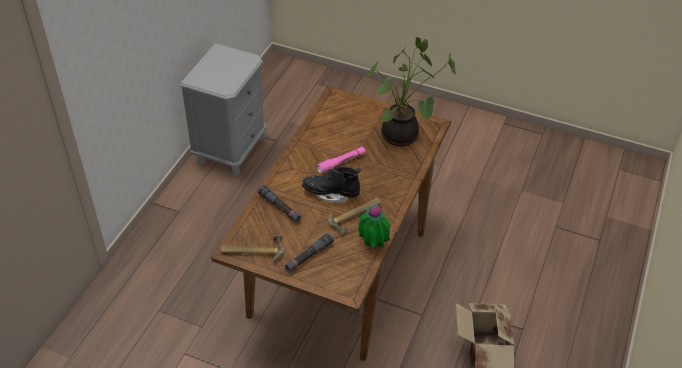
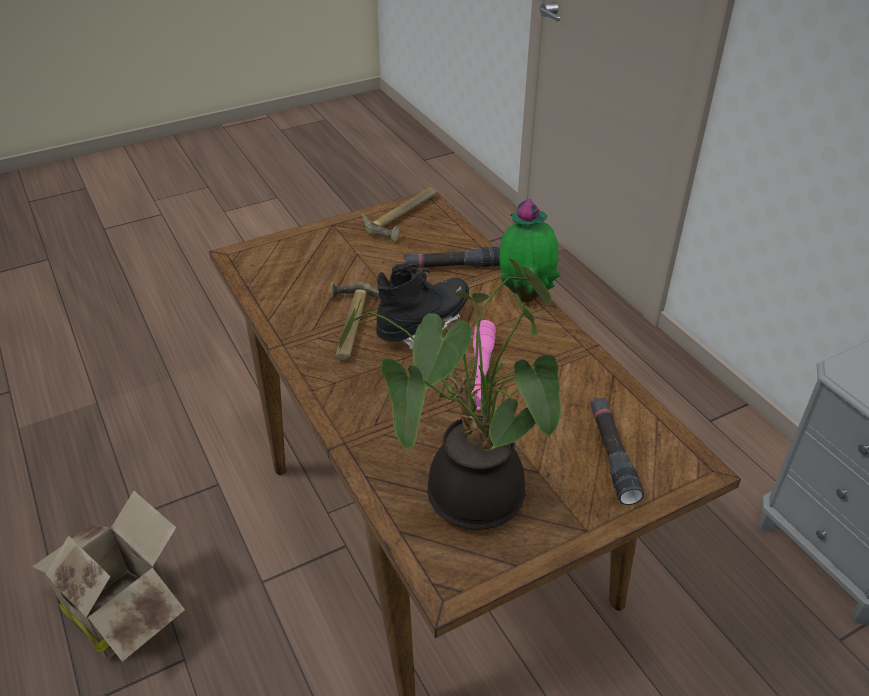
camera: 130 degrees right, 5 degrees down
black flashlight [284,233,334,273] -> black flashlight moved to [590,397,644,505]
potted plant [358,203,390,249] -> potted plant moved to [499,199,561,302]

